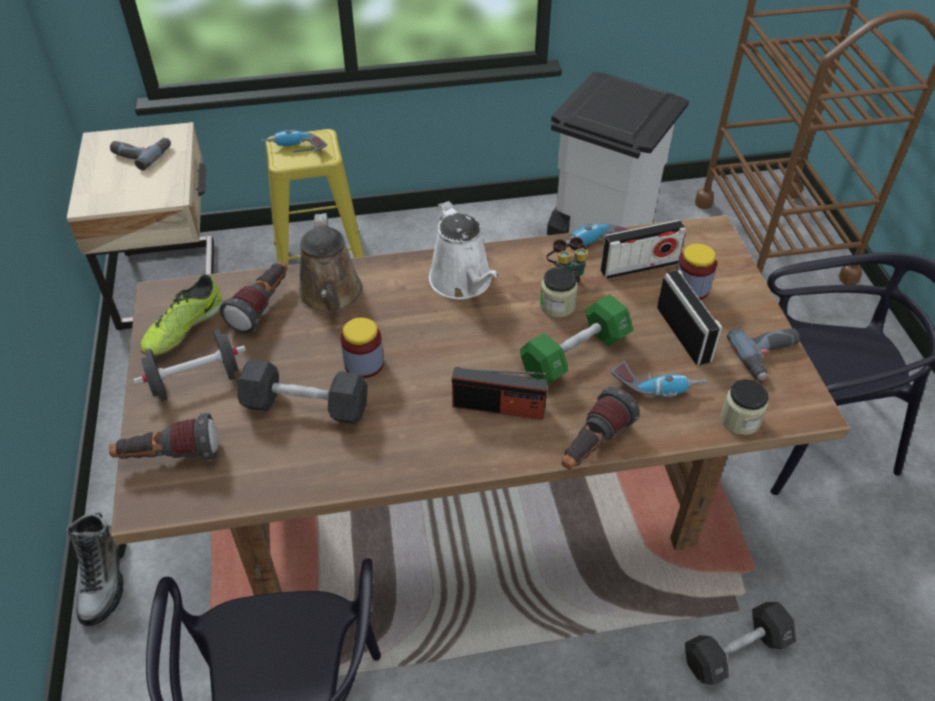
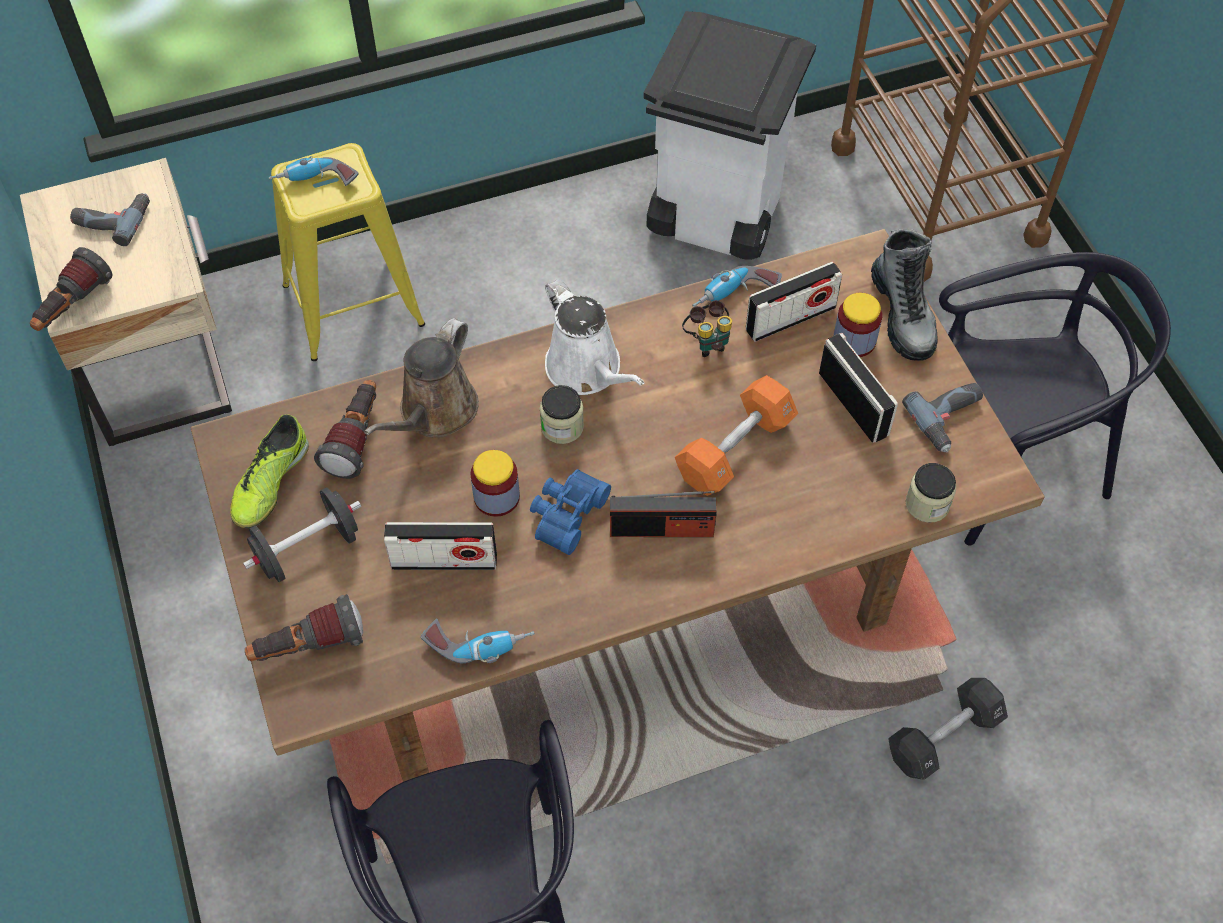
camera: 10 degrees left, 10 degrees up
boot [67,512,127,626] -> boot moved to [871,229,938,361]
black dumbbell [238,359,368,424] -> radio [384,522,497,570]
brown watering can [298,213,363,314] -> brown watering can turned 45 degrees clockwise [364,318,479,438]
green dumbbell [520,294,634,385] -> orange dumbbell [675,375,798,496]
jar [540,267,578,317] -> jar moved to [540,385,584,444]
flashlight [562,386,640,470] -> flashlight moved to [30,247,112,331]
power drill [611,361,706,398] -> power drill moved to [421,619,535,663]
none -> blue binoculars [530,469,611,555]

